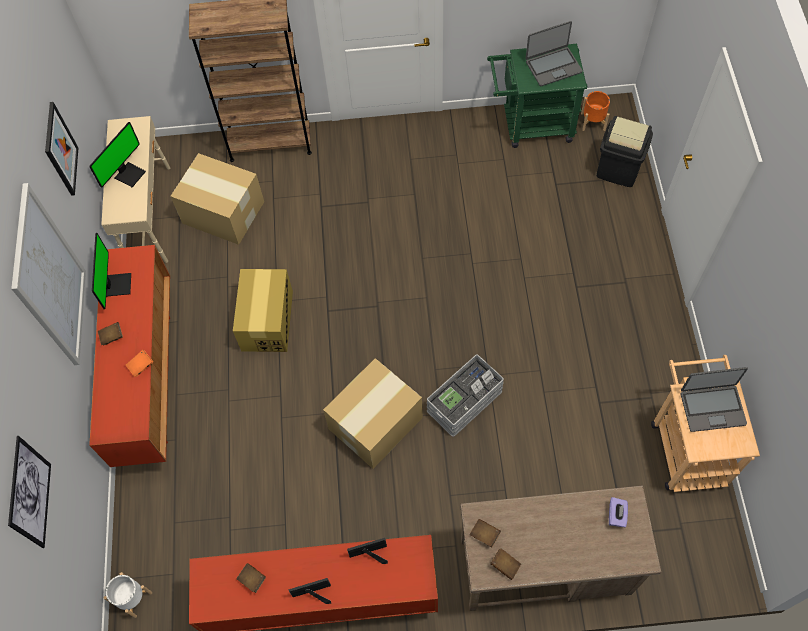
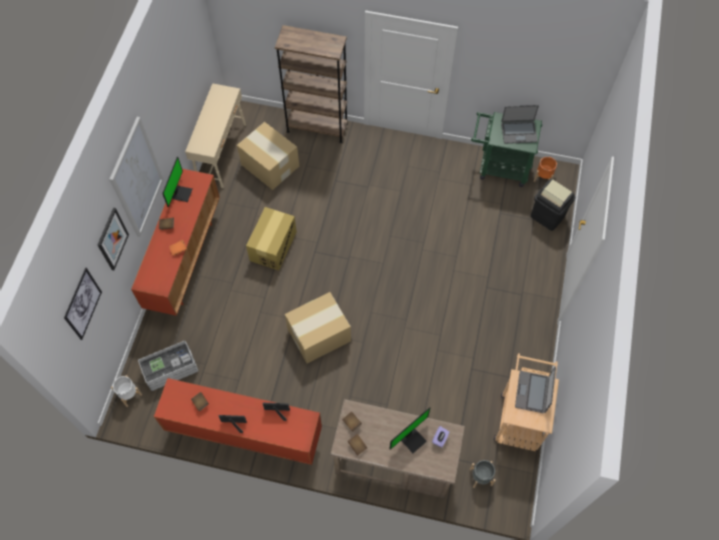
camera: 15 degrees right, 0 degrees up
picture [45,102,78,196] -> picture moved to [98,208,129,270]
monitor [90,122,146,187] -> monitor moved to [390,407,430,453]
grey storage box [427,354,504,437] -> grey storage box moved to [138,341,198,391]
laptop [681,367,748,432] -> laptop turned 90 degrees clockwise [515,367,556,413]
none -> grey planter [470,460,496,488]

